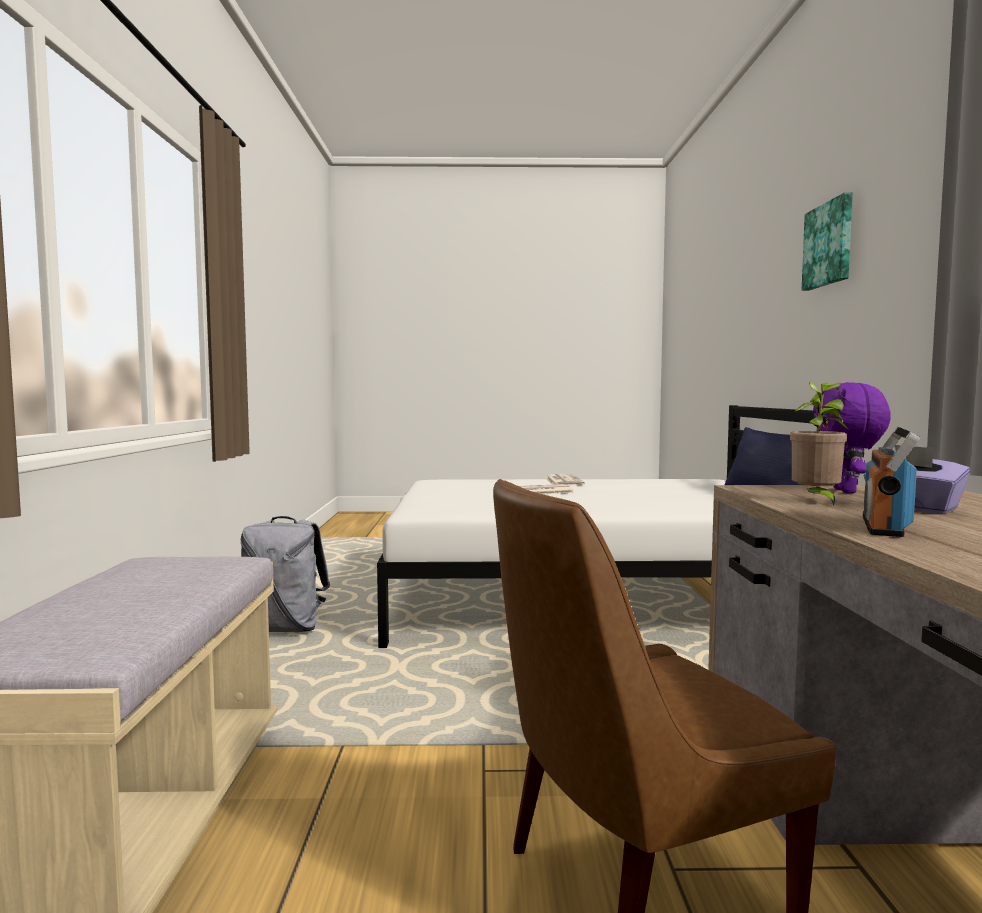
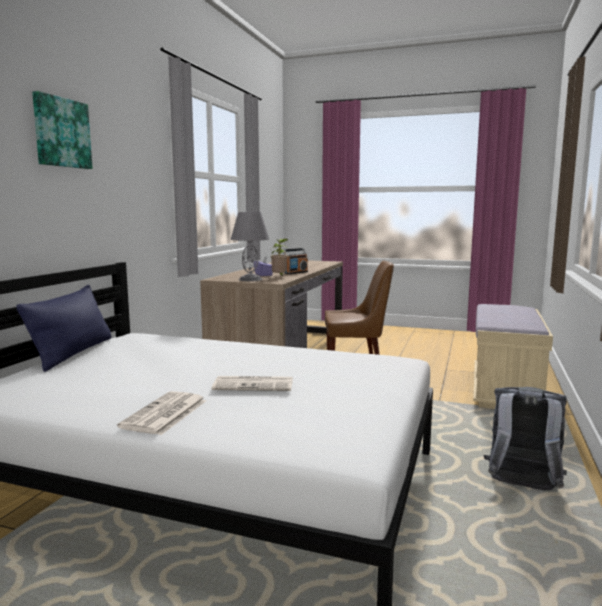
camera: 160 degrees left, 5 degrees up
purple plush toy [813,382,891,493] -> grey table lamp [231,212,269,281]

